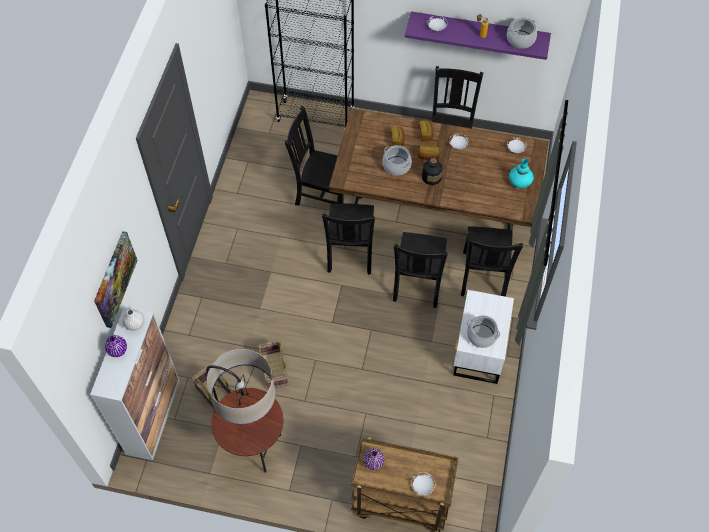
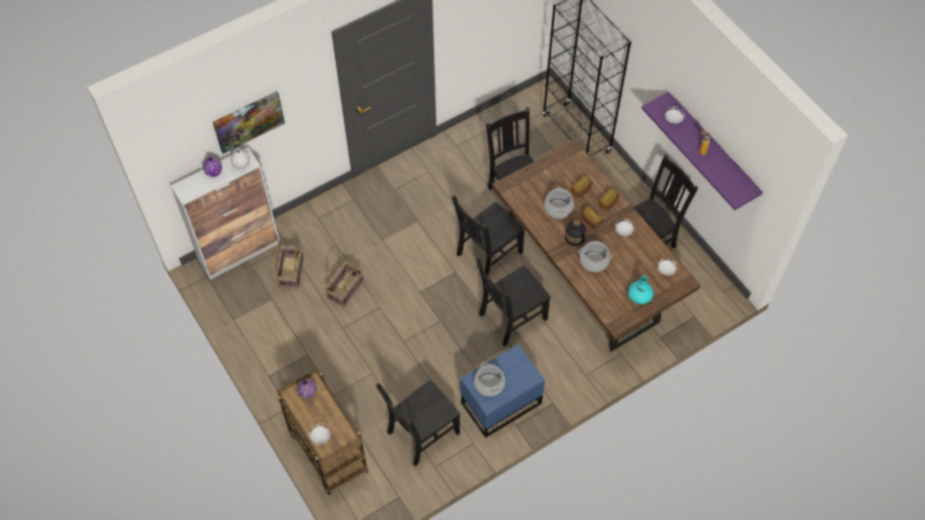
camera: 45 degrees right, 0 degrees up
floor lamp [206,349,283,473] -> none
white nightstand [453,290,514,384] -> blue nightstand [460,344,545,438]
black chair [461,226,523,297] -> black chair moved to [376,380,460,466]
cooking pot [507,17,537,49] -> cooking pot moved to [579,241,613,272]

